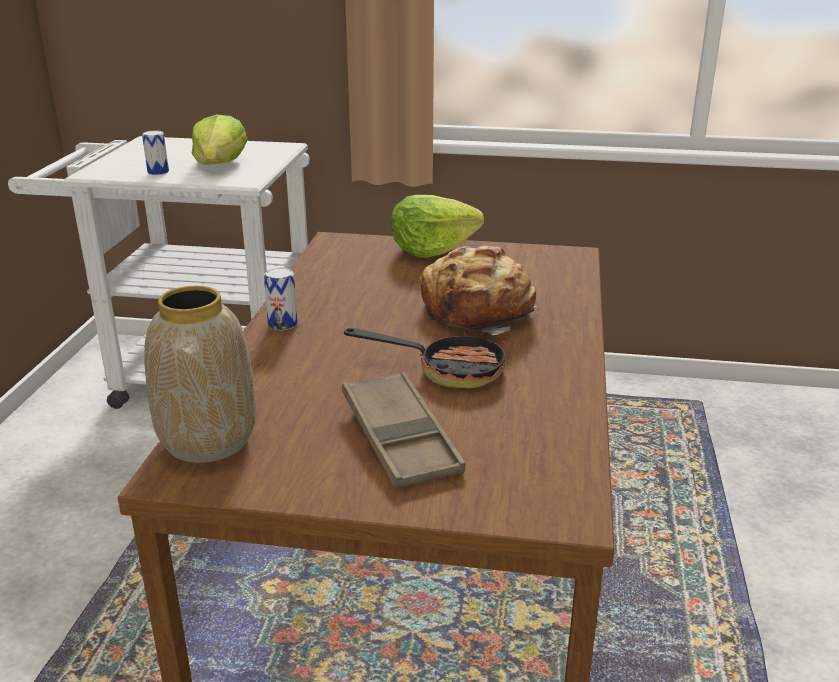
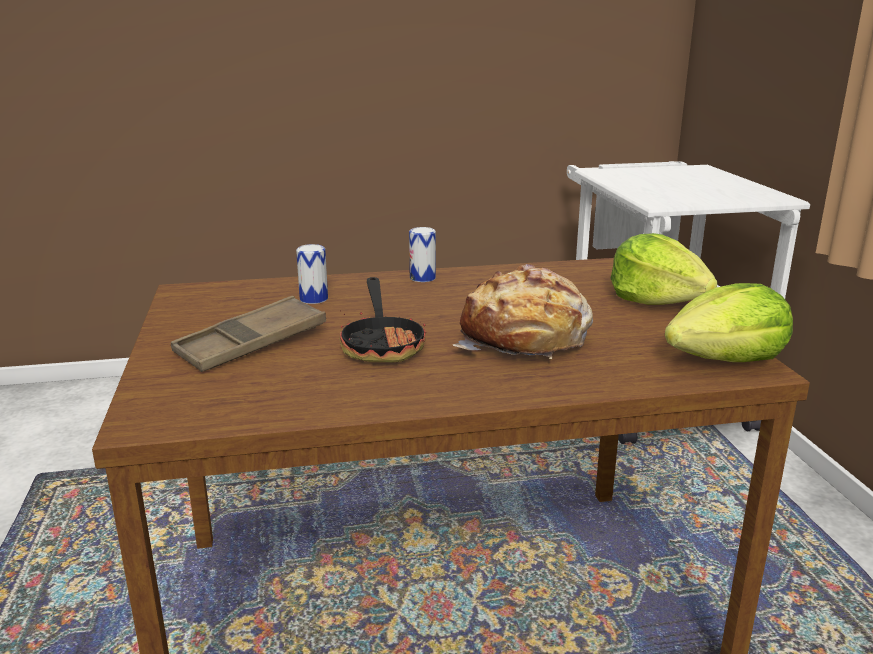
camera: 70 degrees right, 5 degrees down
can [142,130,169,175] -> can moved to [296,244,328,304]
vase [144,286,256,463] -> none
lettuce [192,114,247,165] -> lettuce moved to [665,283,793,362]

